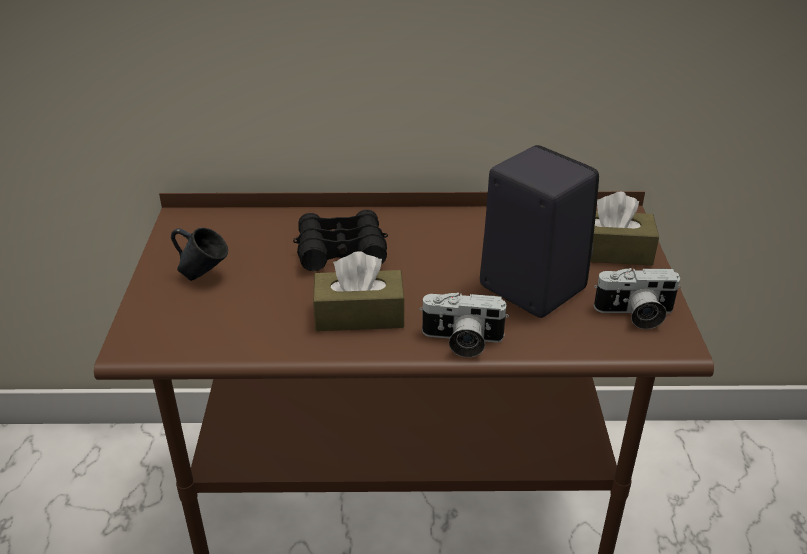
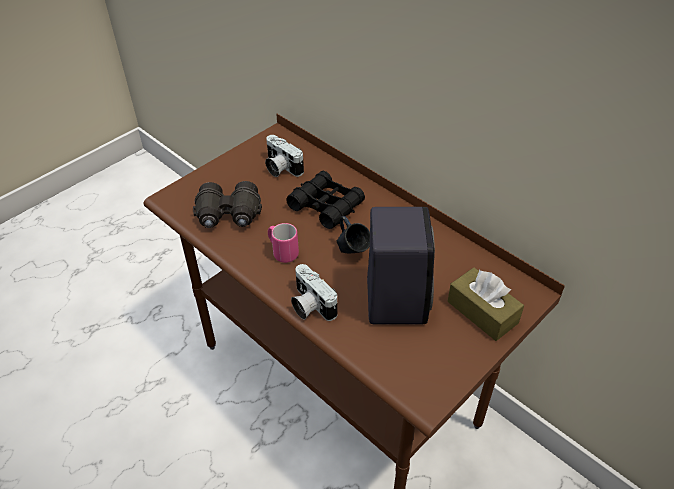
camera: 45 degrees right, 10 degrees up
blue mug [171,227,228,281] -> blue mug moved to [337,216,370,253]
brown tissue box [313,251,405,331] -> pink mug [268,223,299,263]
camera [594,268,680,329] -> camera moved to [265,135,304,177]
none -> black binoculars [193,181,262,228]

